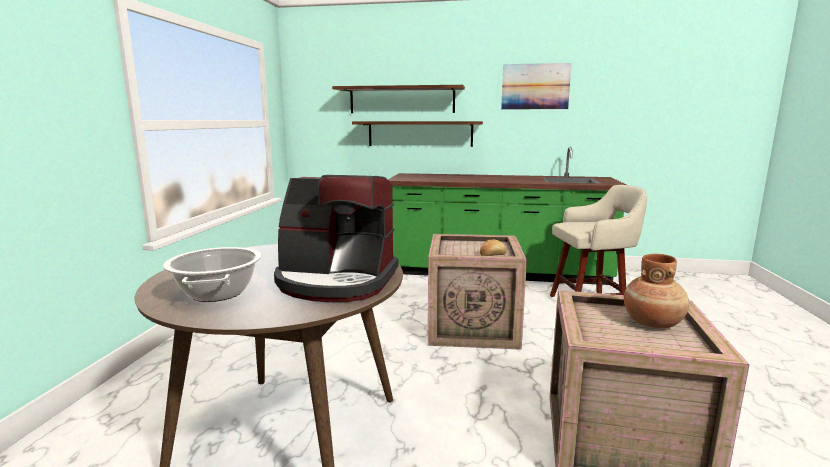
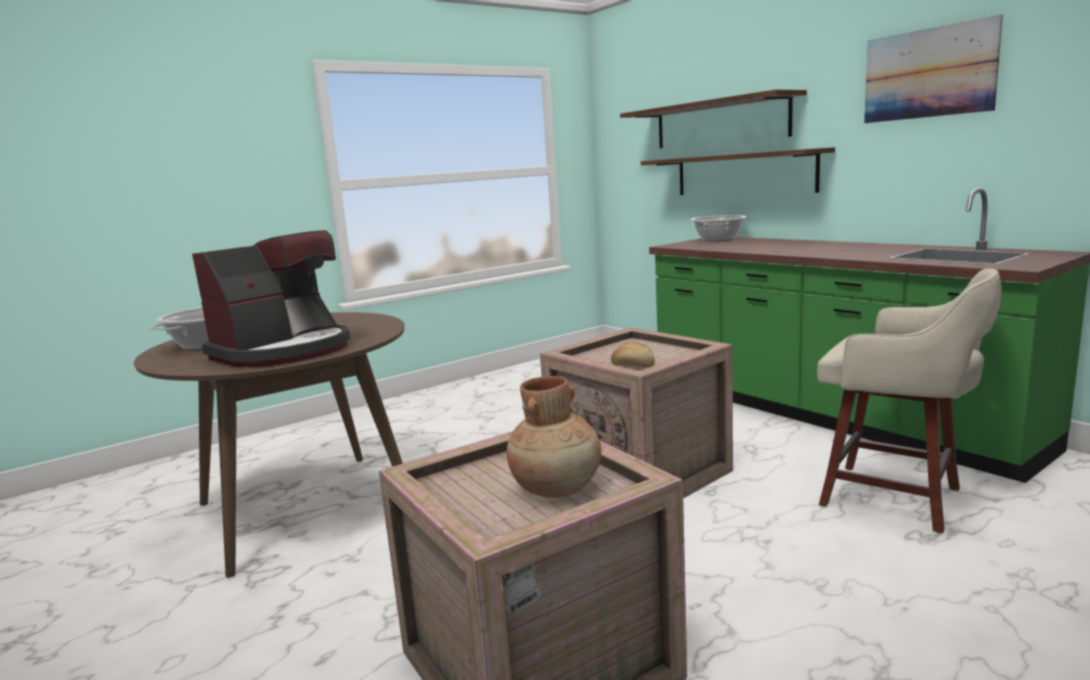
camera: 45 degrees right, 0 degrees up
coffee machine [274,175,399,302] -> coffee machine turned 105 degrees counterclockwise [192,230,350,367]
none -> cooking pot [690,215,746,241]

